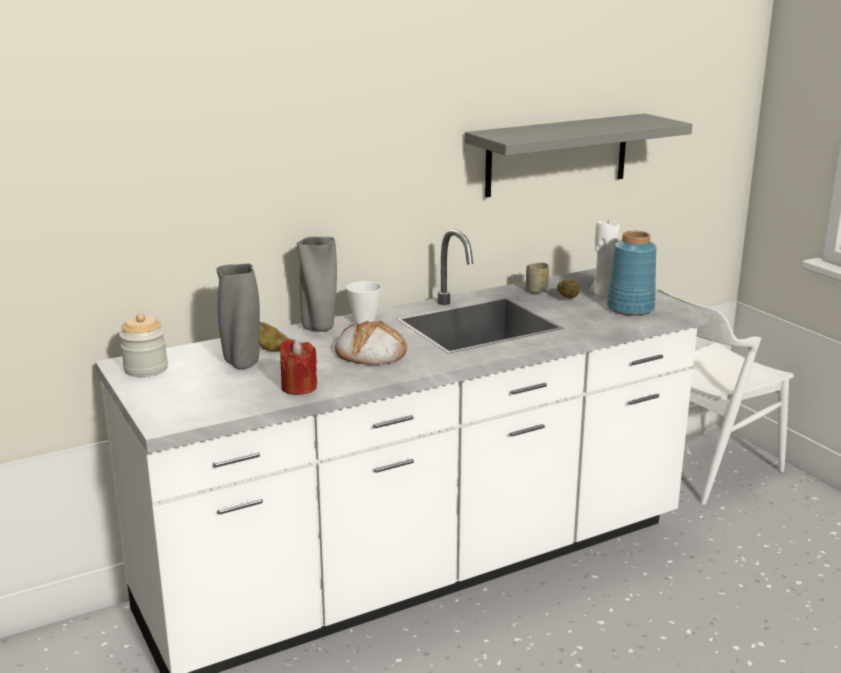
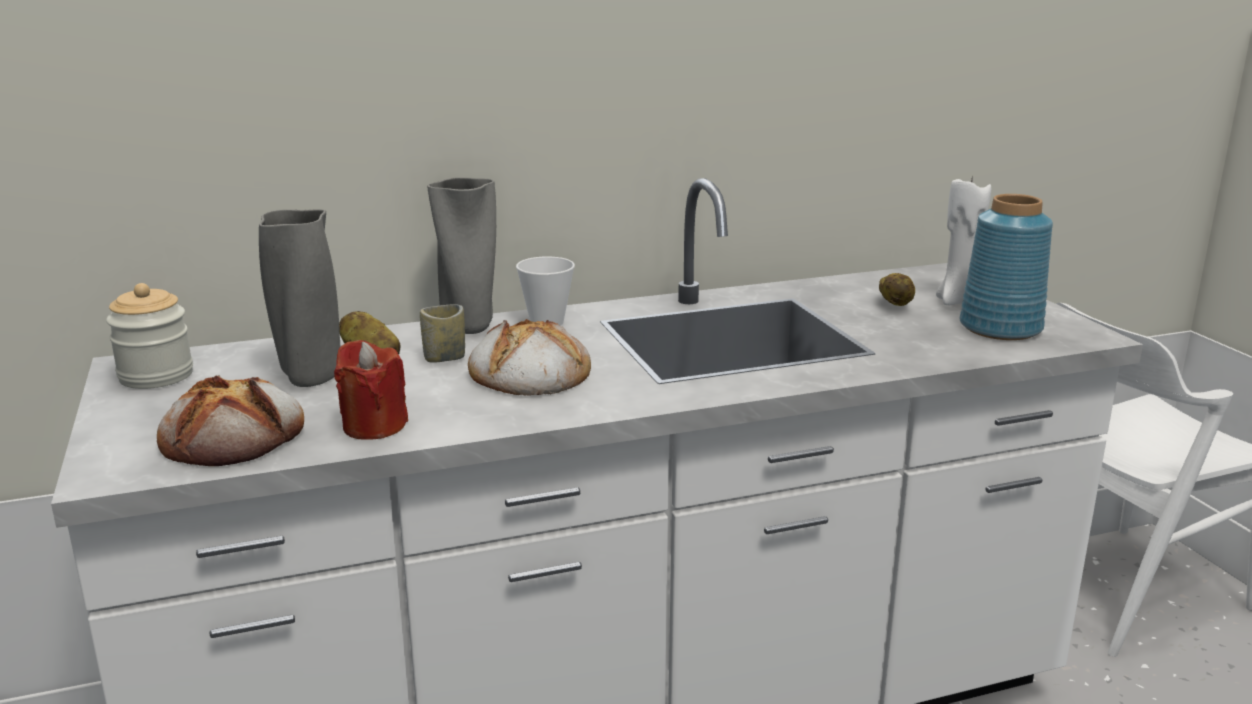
camera: 10 degrees right, 0 degrees up
grey shelf [465,114,692,198] -> none
cup [526,263,549,293] -> cup moved to [420,304,465,363]
none -> bread [157,375,304,466]

